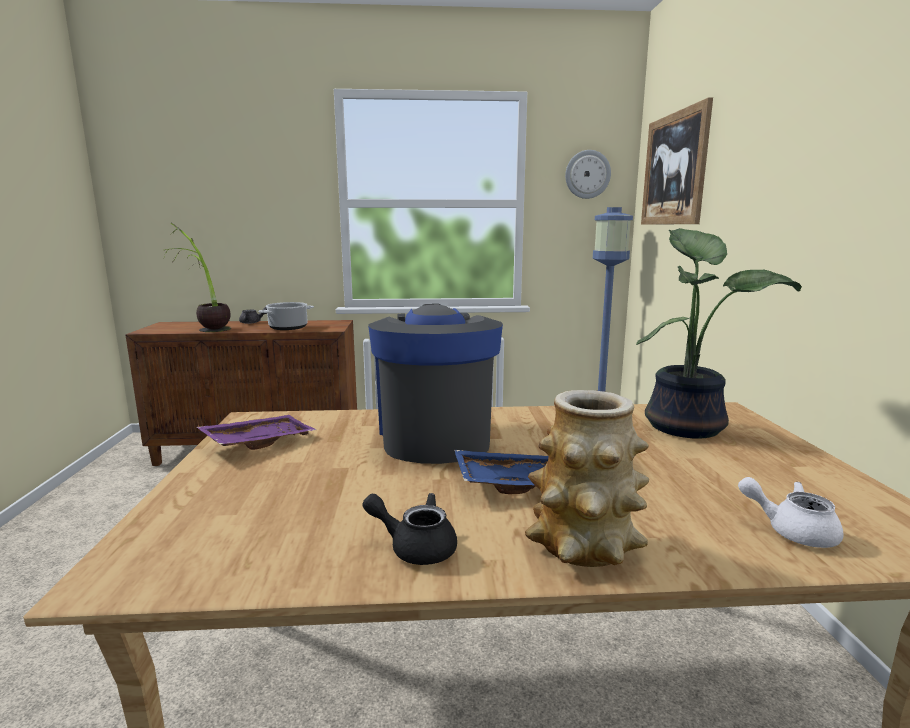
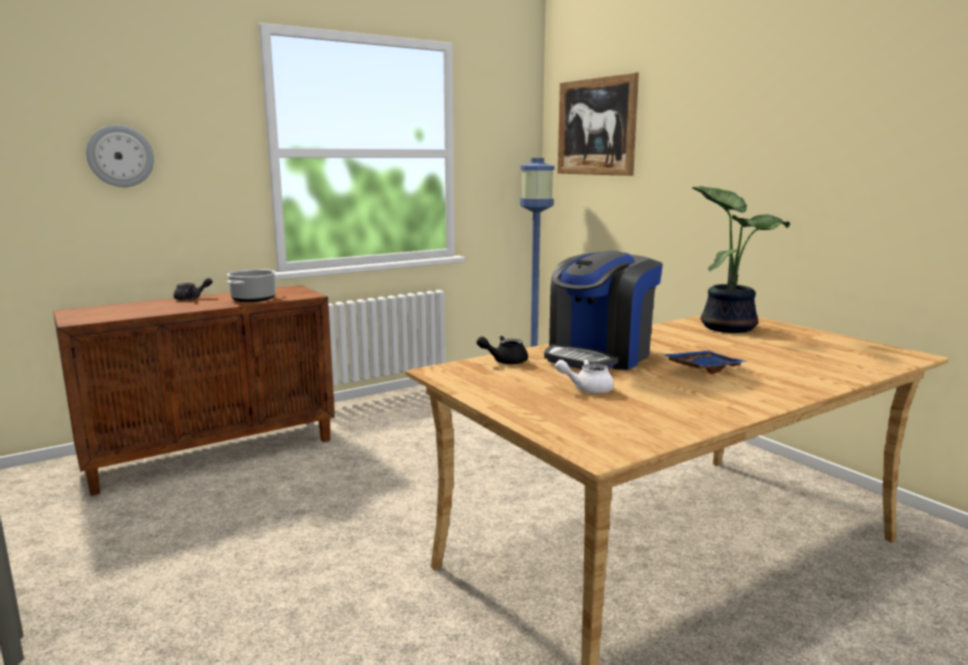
camera: 30 degrees left, 0 degrees up
potted plant [164,223,231,332] -> none
purple tray [197,415,316,450] -> none
black teapot [362,493,457,565] -> black teapot moved to [476,336,528,364]
coffee machine [368,304,503,464] -> coffee machine turned 105 degrees counterclockwise [544,250,663,370]
vase [525,390,649,567] -> none
wall clock [565,150,611,199] -> wall clock moved to [86,125,154,187]
white teapot [738,477,844,548] -> white teapot moved to [555,359,614,394]

